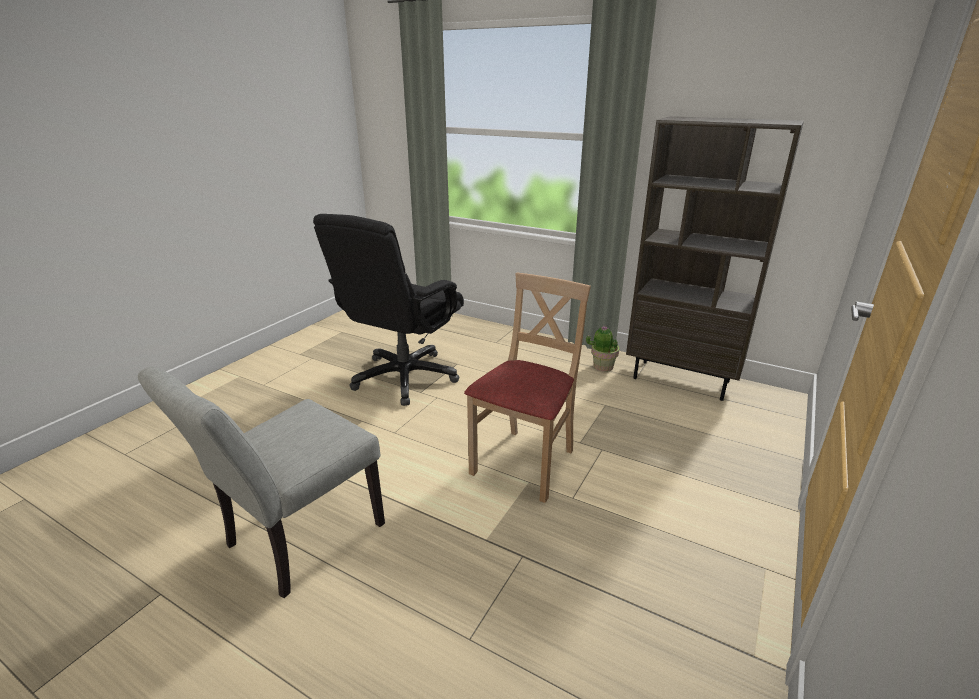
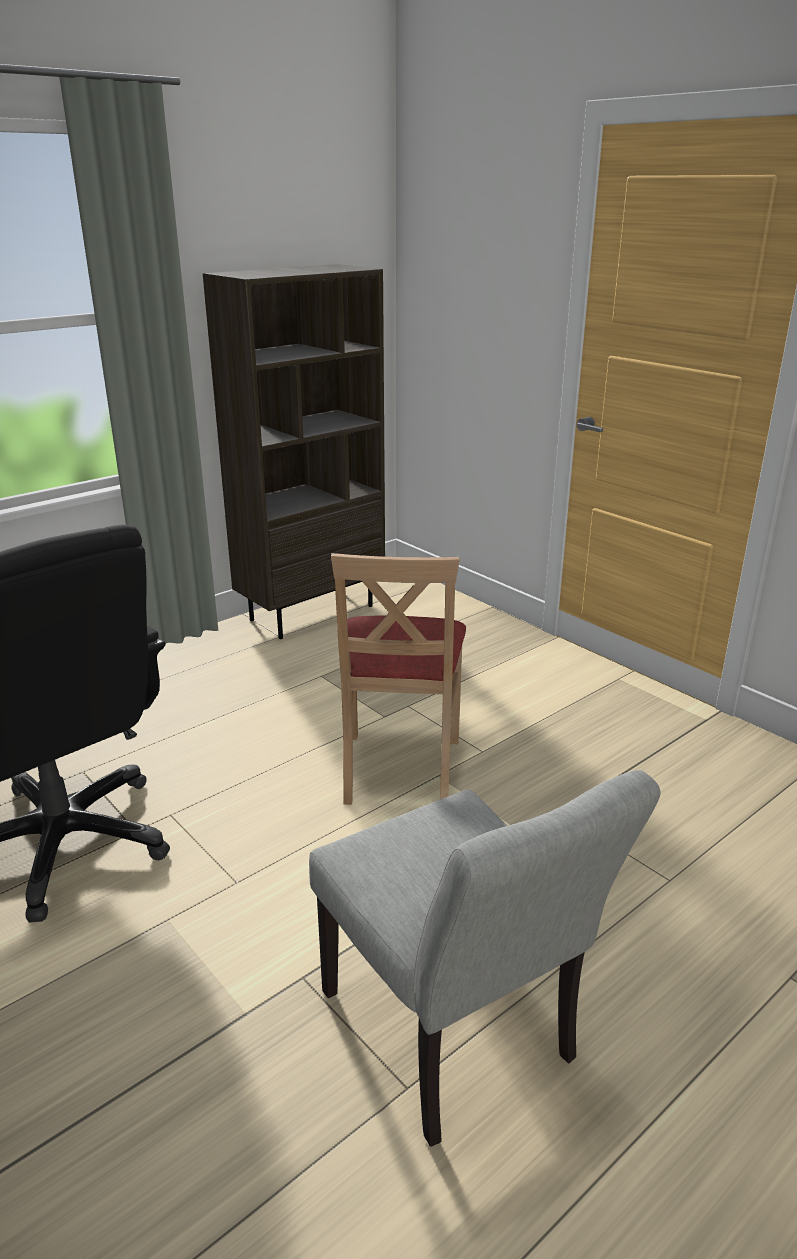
camera: 70 degrees left, 0 degrees up
beige chair [464,272,591,503] -> beige chair turned 135 degrees counterclockwise [331,553,466,805]
potted plant [586,326,620,372] -> none

